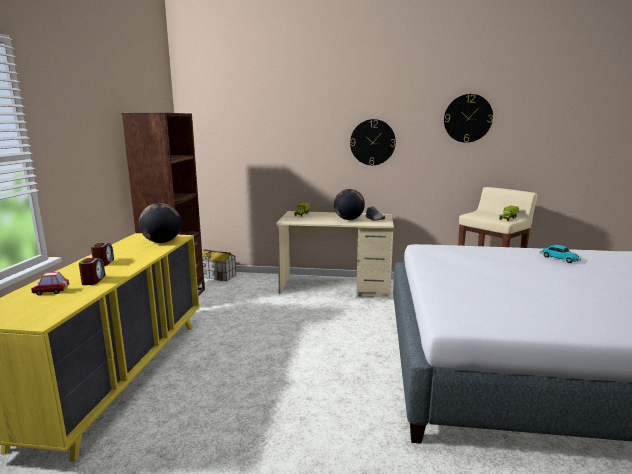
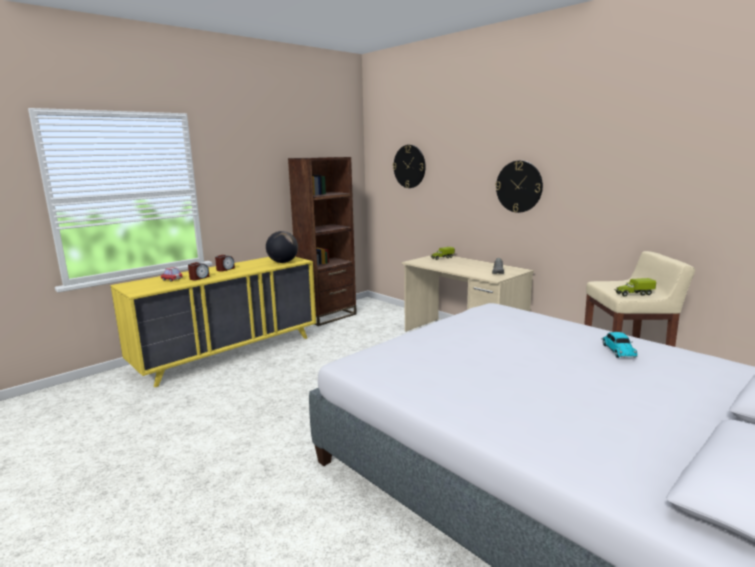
camera: 40 degrees right, 0 degrees up
toy house [202,249,236,281] -> none
globe [334,189,365,220] -> none
wall clock [444,94,493,143] -> wall clock moved to [393,145,426,188]

